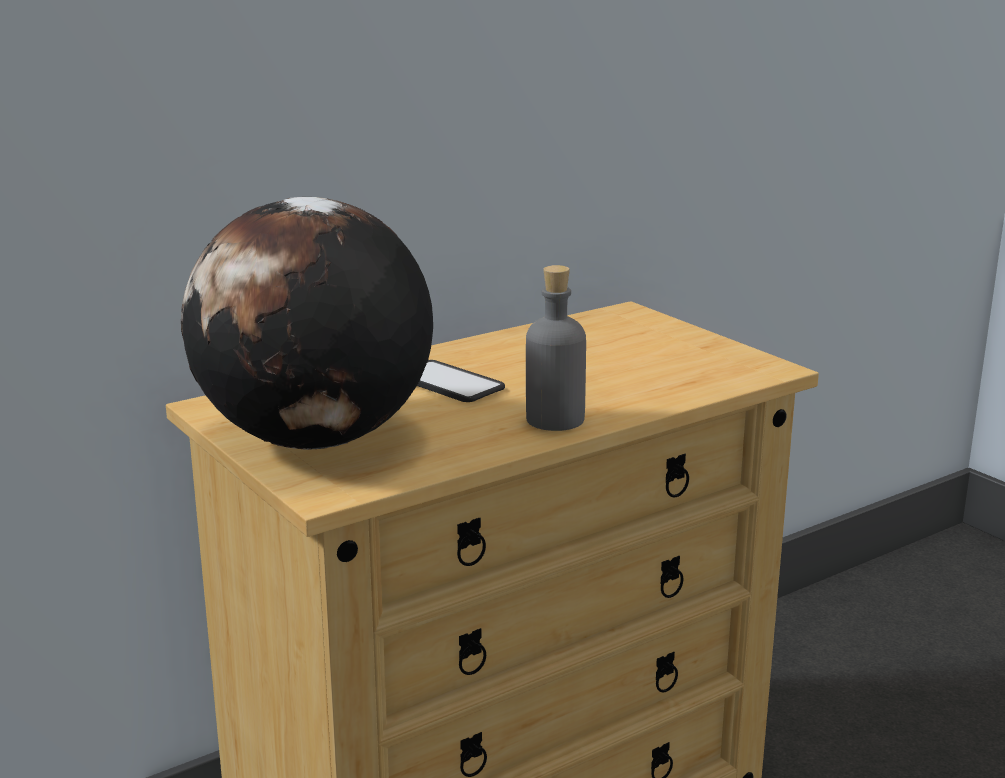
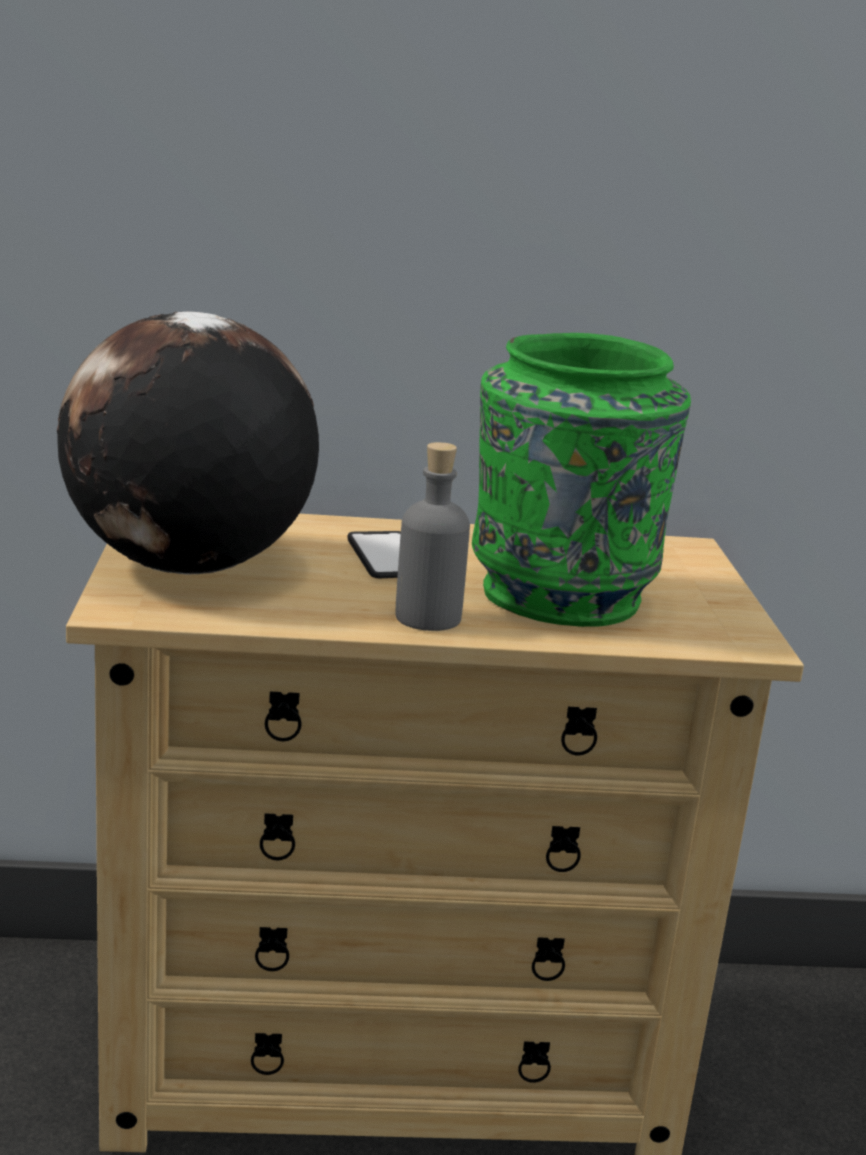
camera: 30 degrees right, 0 degrees up
none -> green vase [472,333,691,627]

